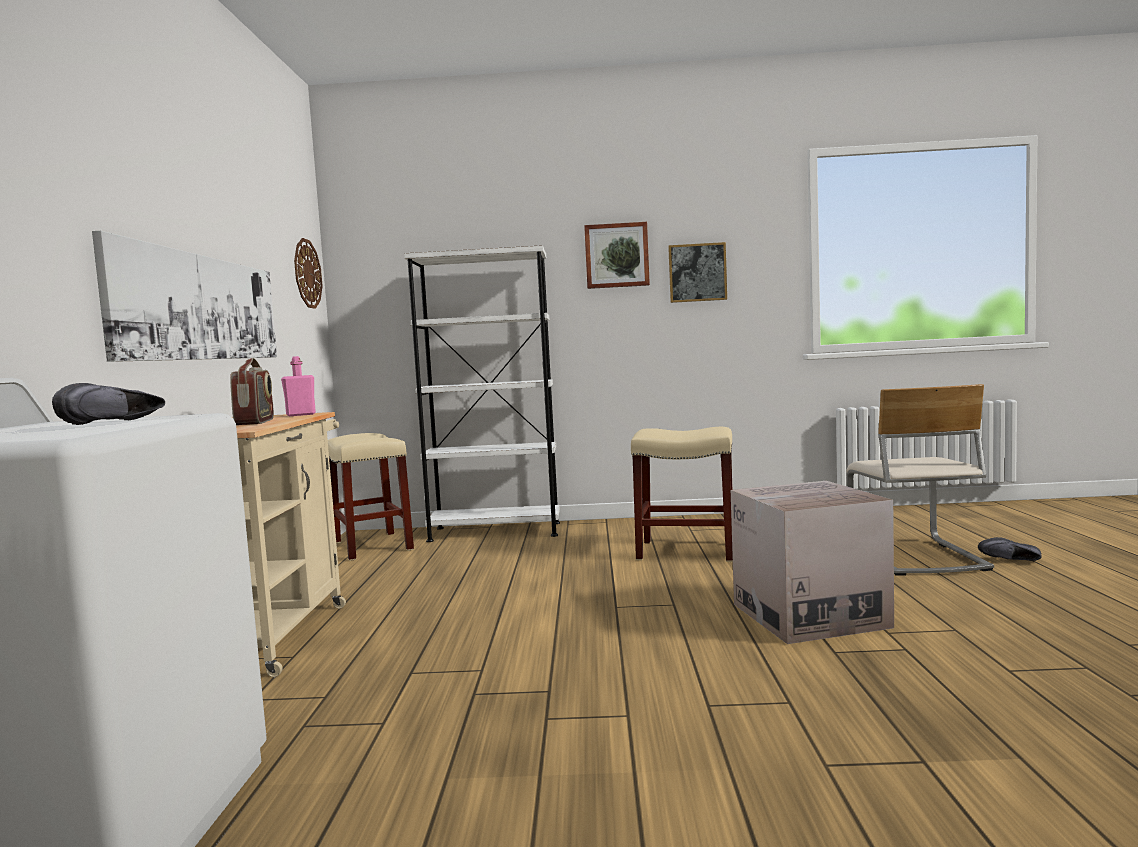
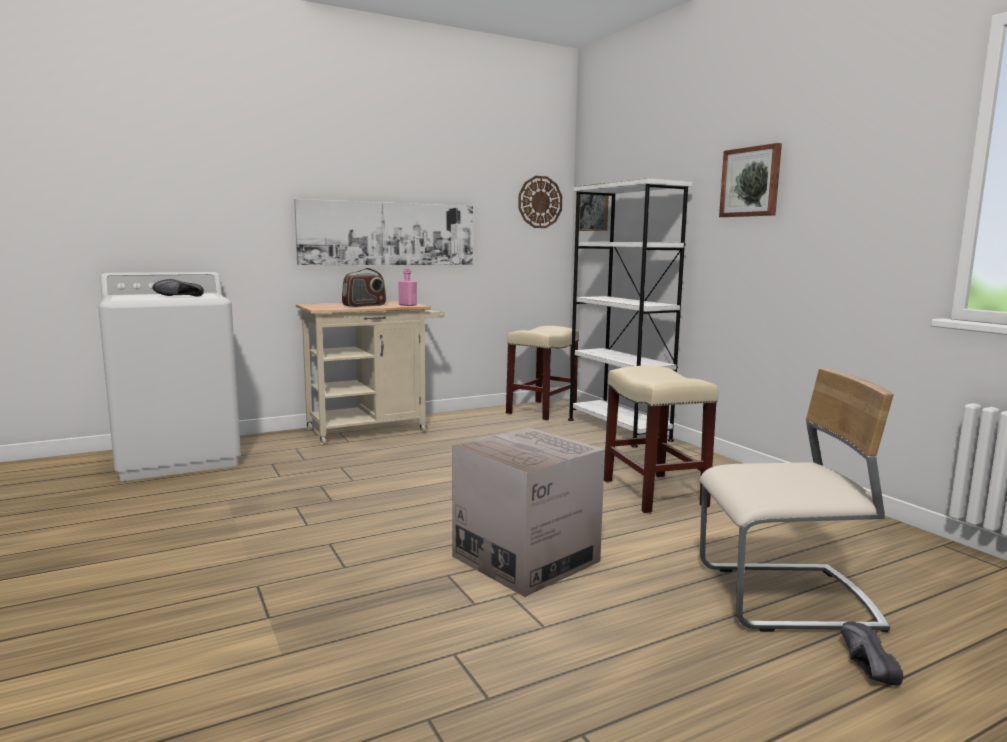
camera: 60 degrees right, 5 degrees up
picture [668,242,727,303] -> picture moved to [579,183,609,231]
beige chair [846,384,994,576] -> beige chair turned 150 degrees counterclockwise [700,368,894,632]

